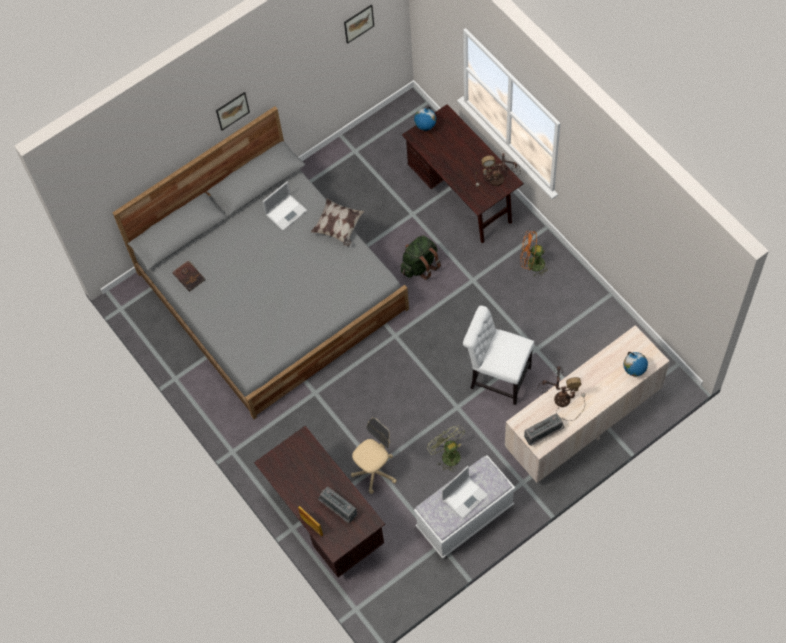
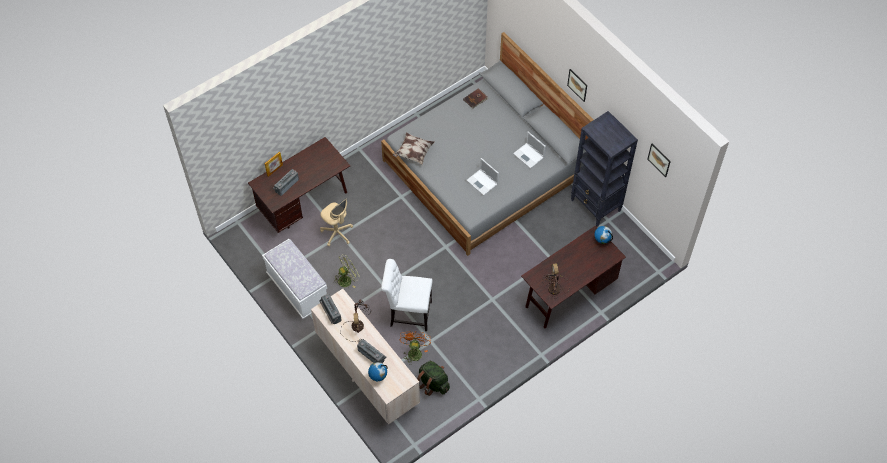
camera: 85 degrees right, 5 degrees down
pillow [311,198,365,246] -> pillow moved to [393,132,434,165]
green backpack [401,235,441,280] -> green backpack moved to [417,361,450,396]
laptop [442,466,488,519] -> laptop moved to [467,158,499,195]
white chair [463,306,534,405] -> white chair turned 105 degrees counterclockwise [381,259,432,331]
orange fan [520,231,550,276] -> orange fan moved to [399,331,431,365]
none -> radio [357,339,386,363]
none -> black bookcase [571,111,638,227]

